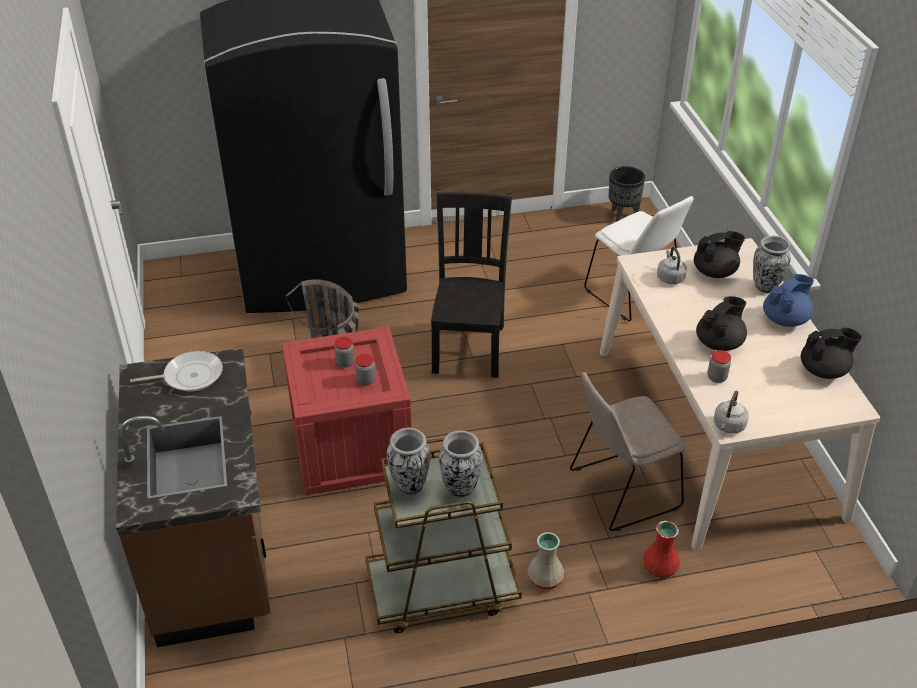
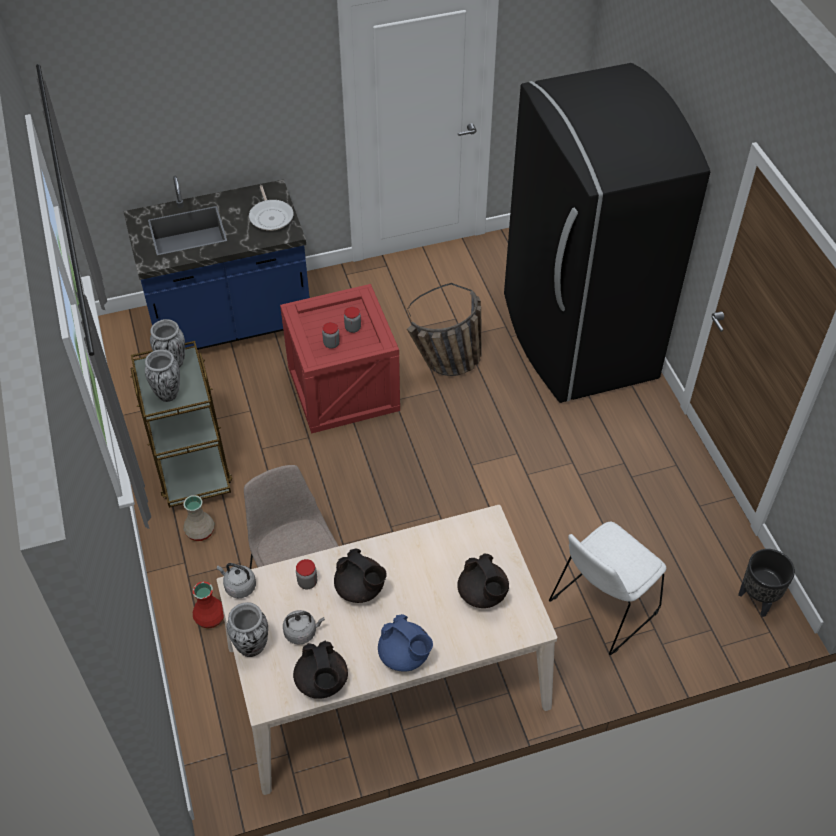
camera: 85 degrees right, 10 degrees up
brown counter [116,348,271,647] -> blue counter [123,176,310,350]
black chair [431,189,512,378] -> none
grey kettle [657,247,687,284] -> grey kettle moved to [283,610,325,645]
vase [753,236,791,293] -> vase moved to [227,602,268,657]

